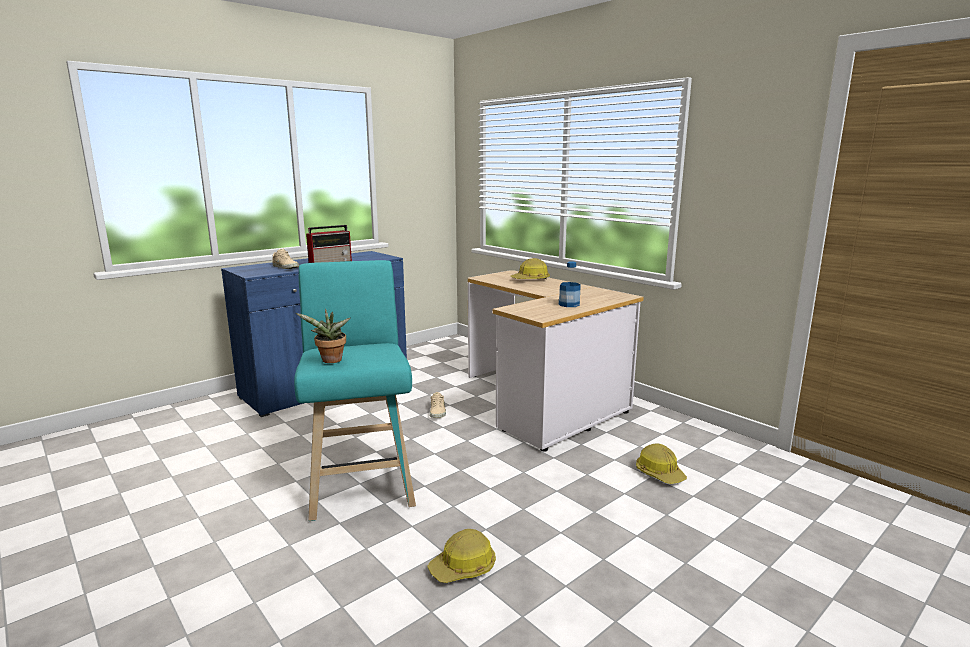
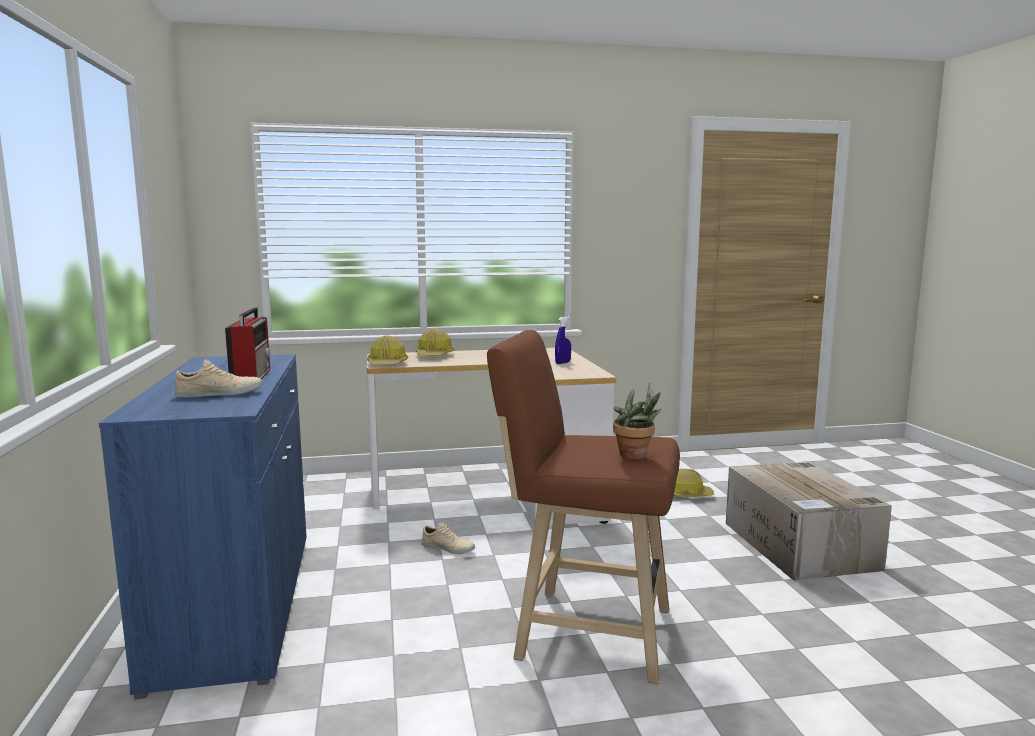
camera: 60 degrees left, 5 degrees down
turquoise stool [294,260,416,521] -> brown stool [487,330,680,684]
hard hat [427,529,496,583] -> hard hat moved to [367,335,408,365]
bottle [559,261,581,307] -> blue spray bottle [555,316,571,364]
none -> cardboard box [726,461,892,580]

